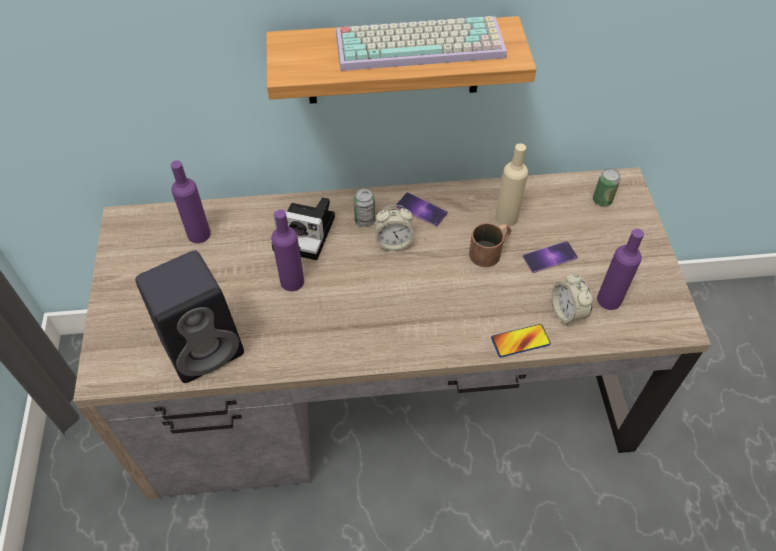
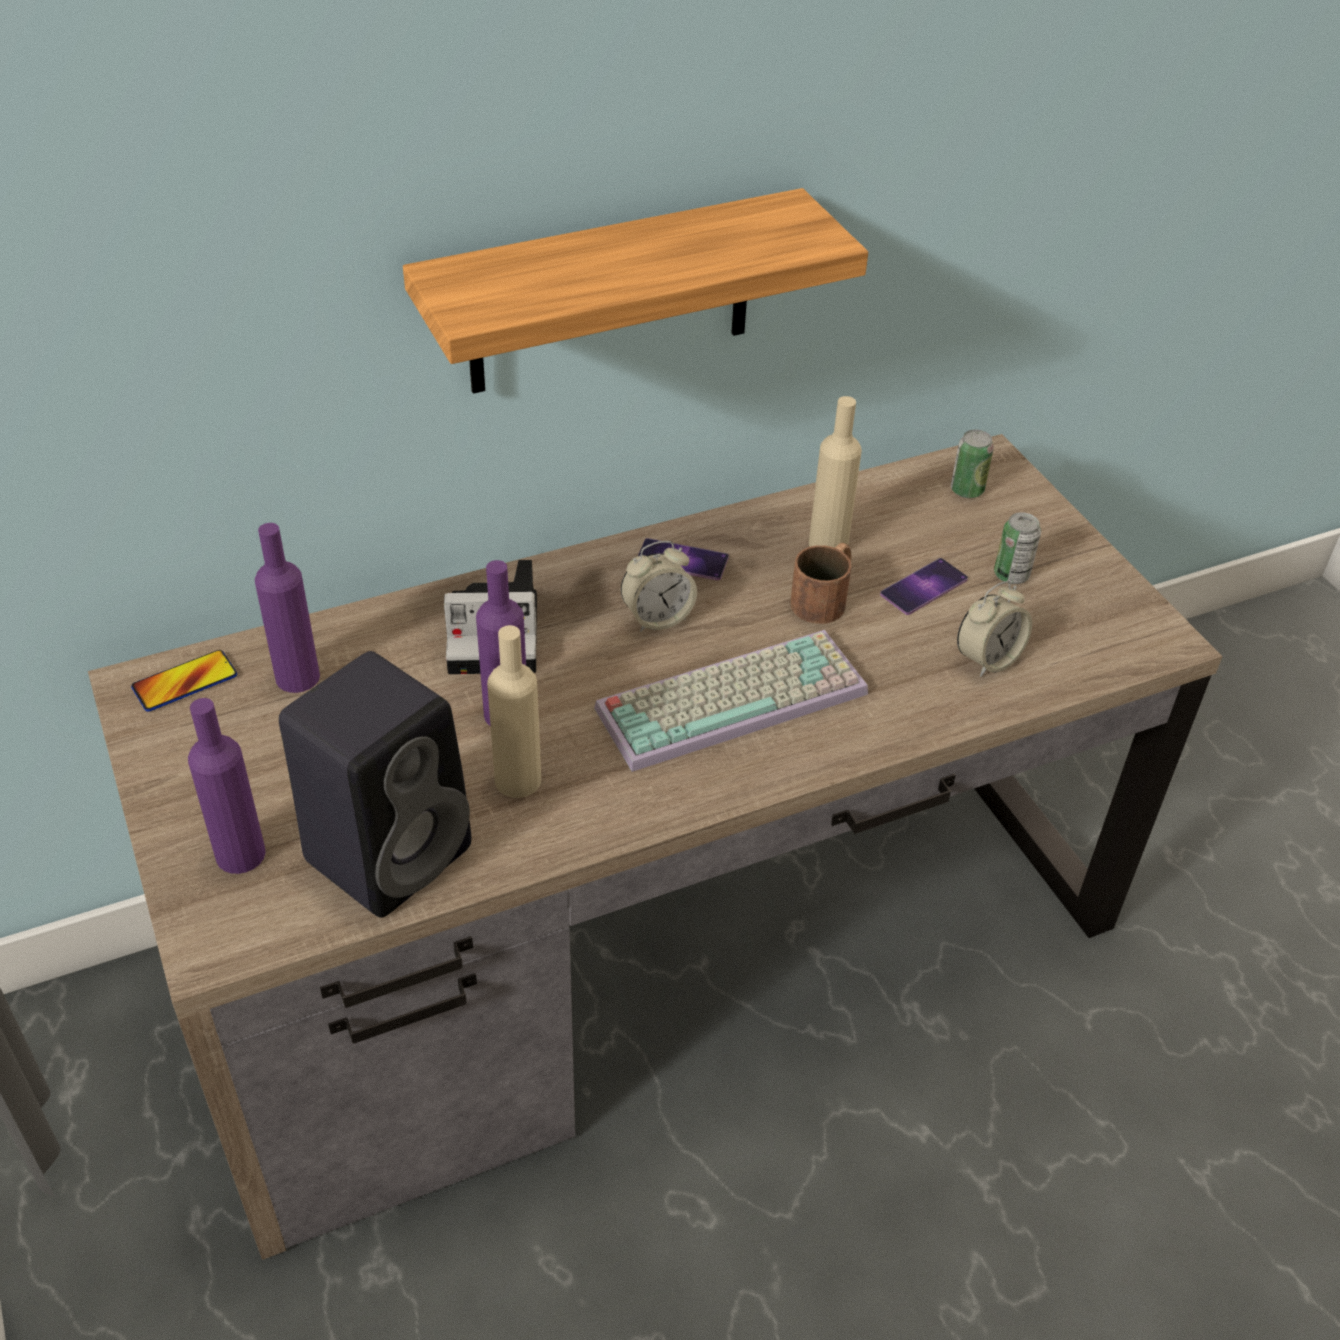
camera: 20 degrees left, 10 degrees down
keyboard [336,16,507,71] -> keyboard moved to [594,630,868,772]
can [354,189,375,227] -> can moved to [994,512,1041,584]
phone [491,324,551,357] -> phone moved to [131,650,237,711]
alarm clock [551,273,593,325] -> alarm clock turned 90 degrees counterclockwise [957,581,1032,677]
purple bottle [597,229,644,310] -> purple bottle moved to [188,698,266,874]
none -> beige bottle [487,625,541,798]

